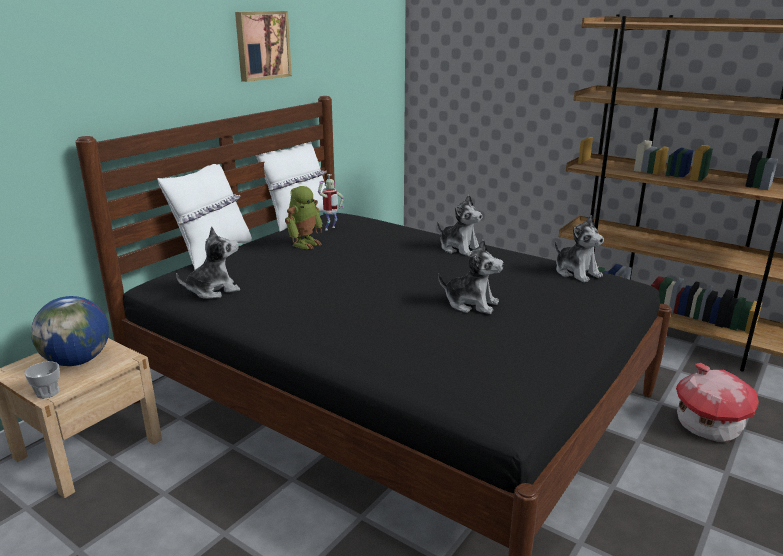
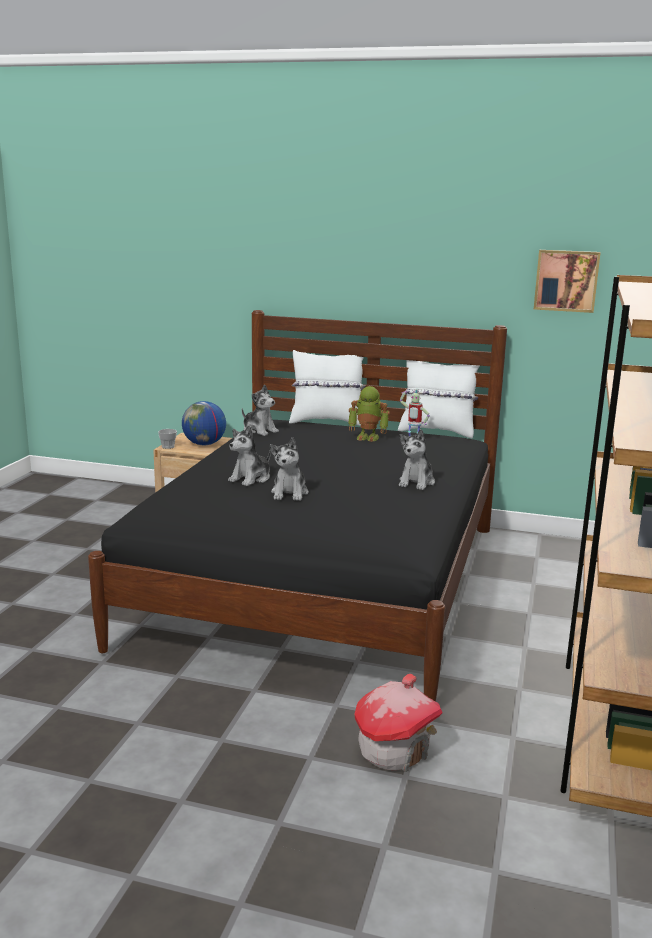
camera: 70 degrees right, 5 degrees down
picture [235,11,292,82] -> picture moved to [534,250,601,313]
plush toy [555,215,604,283] -> plush toy moved to [228,425,271,486]

